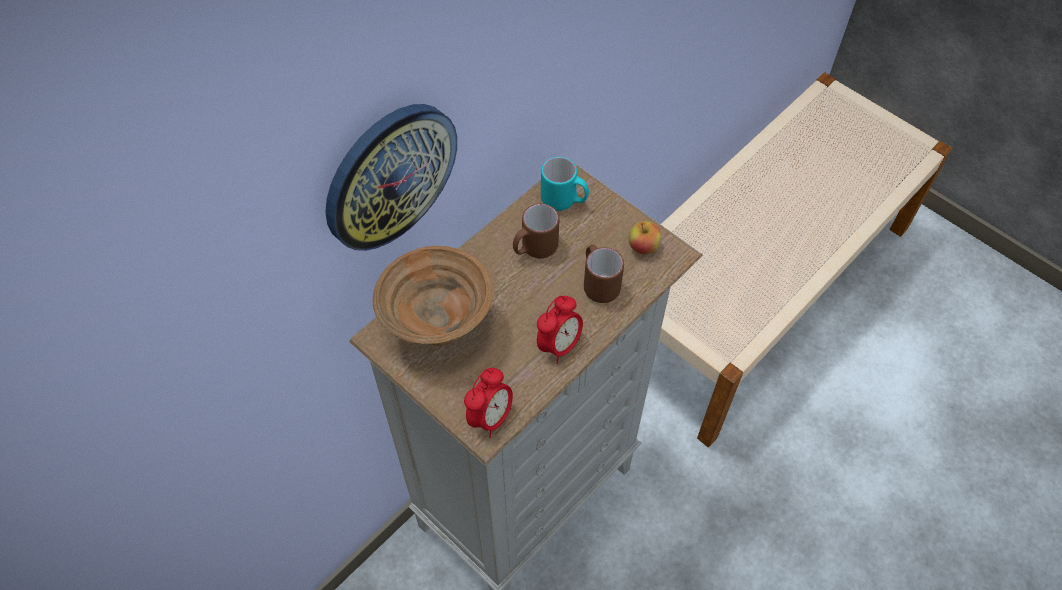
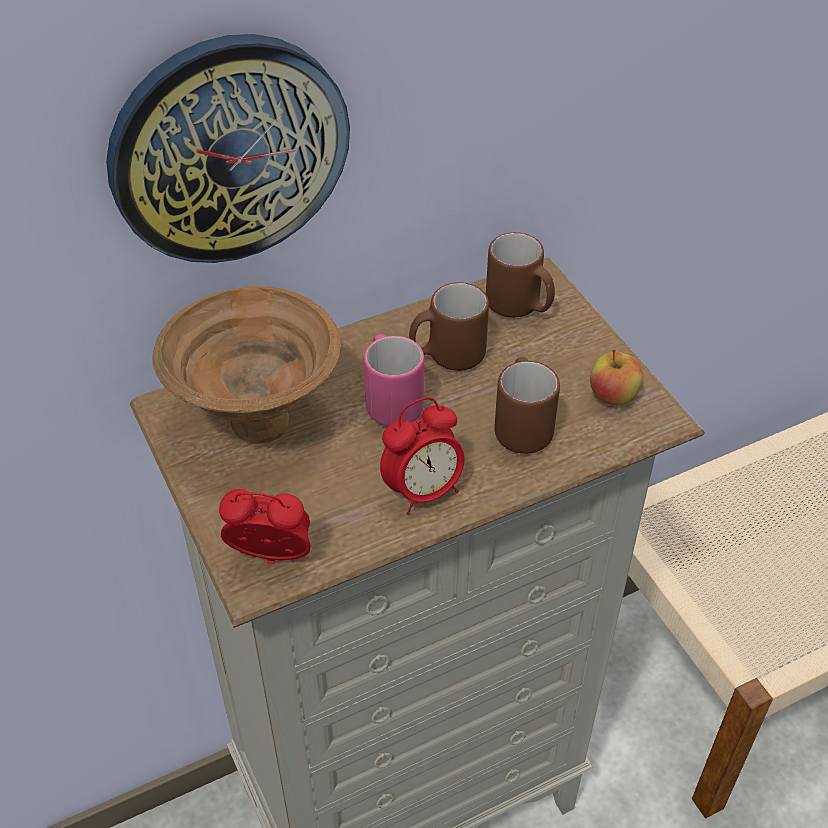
camera: 20 degrees right, 10 degrees down
alarm clock [464,368,513,438] -> alarm clock turned 135 degrees counterclockwise [219,489,311,564]
turquoise mug [541,157,589,211] -> brown mug [486,232,555,318]
none -> pink mug [364,334,424,426]

